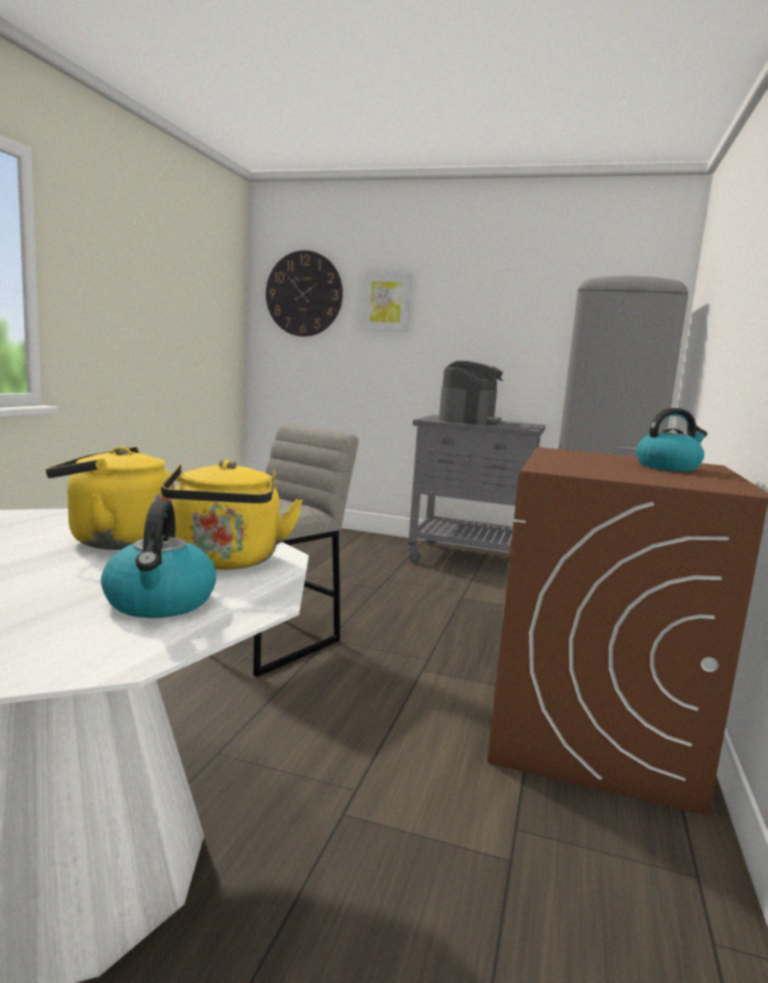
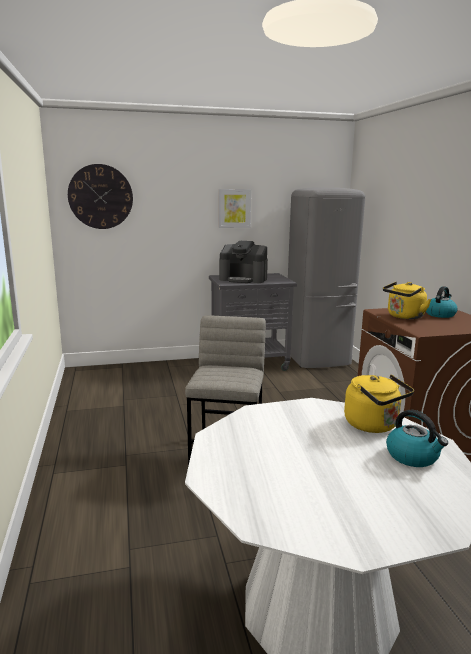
camera: 30 degrees left, 5 degrees up
yellow kettle [46,447,174,550] -> yellow kettle moved to [383,282,431,319]
picture [361,273,412,332] -> picture moved to [219,189,251,228]
coffee machine [439,361,503,425] -> coffee machine turned 120 degrees clockwise [219,241,268,283]

